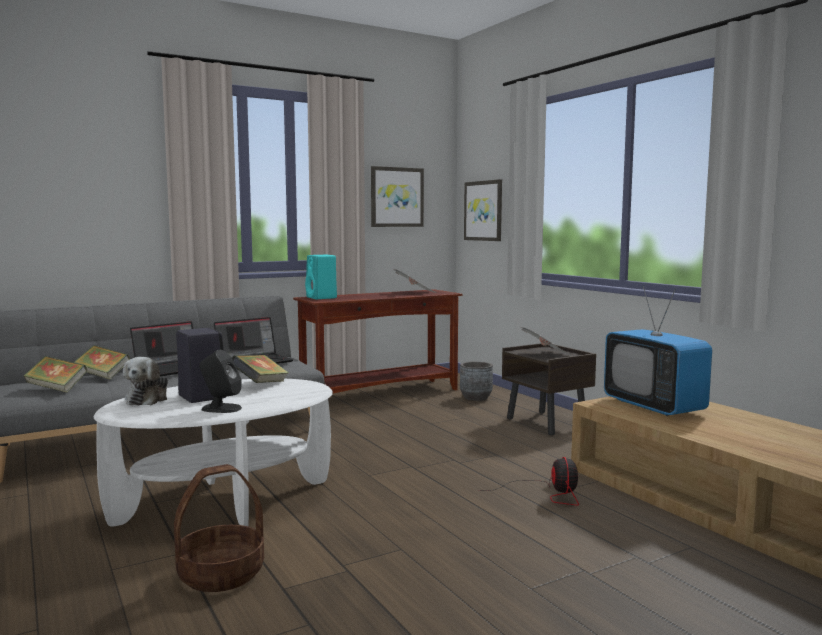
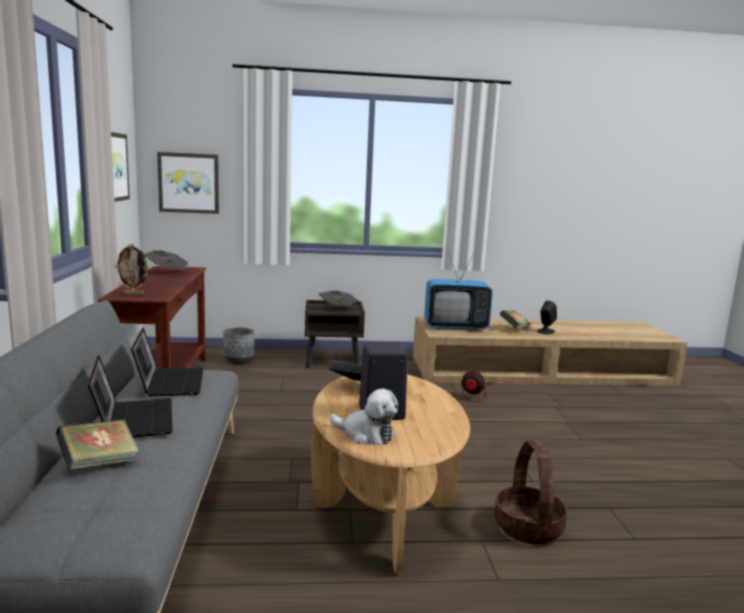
camera: 65 degrees left, 5 degrees up
book [24,356,87,393] -> book moved to [500,310,531,329]
white coffee table [94,379,333,527] -> brown coffee table [311,375,470,574]
black speaker [199,350,242,413] -> black speaker moved to [537,301,557,334]
turquoise speaker [305,255,337,299] -> picture frame [115,244,149,294]

